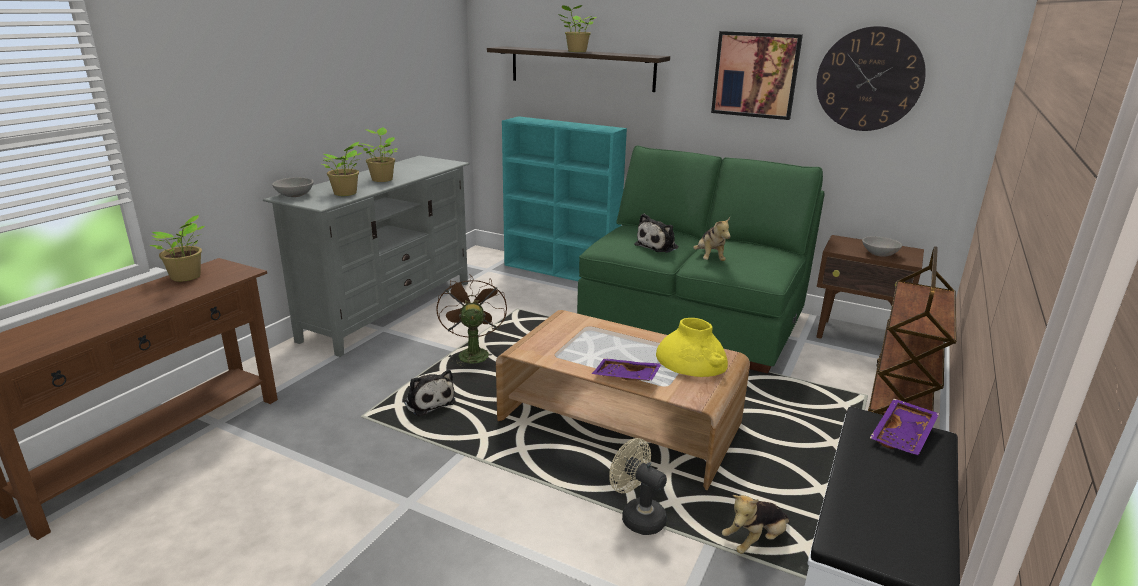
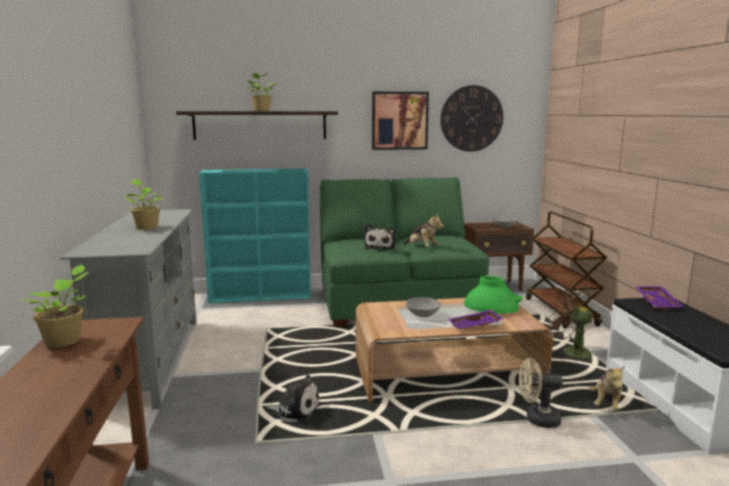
camera: 35 degrees left, 10 degrees down
grey bowl [272,177,314,197] -> grey bowl moved to [406,297,441,317]
potted plant [322,142,362,196] -> none
brown fan [437,275,507,366] -> brown fan moved to [548,282,593,361]
yellow vase [656,318,728,377] -> green vase [464,276,522,314]

